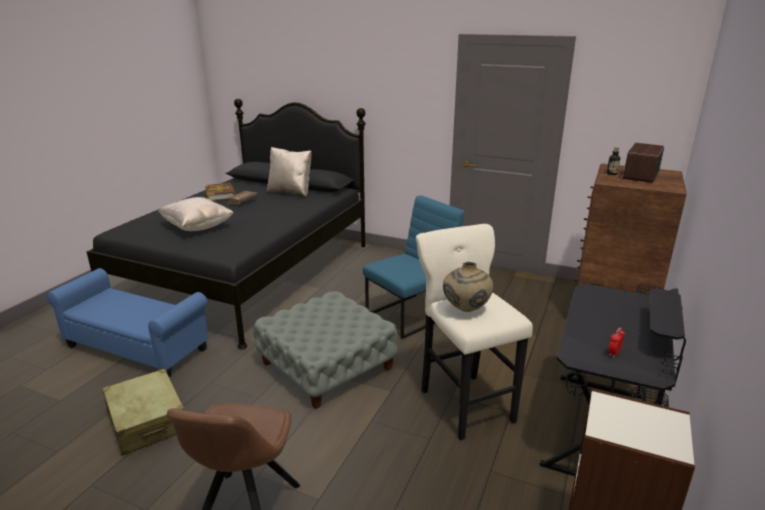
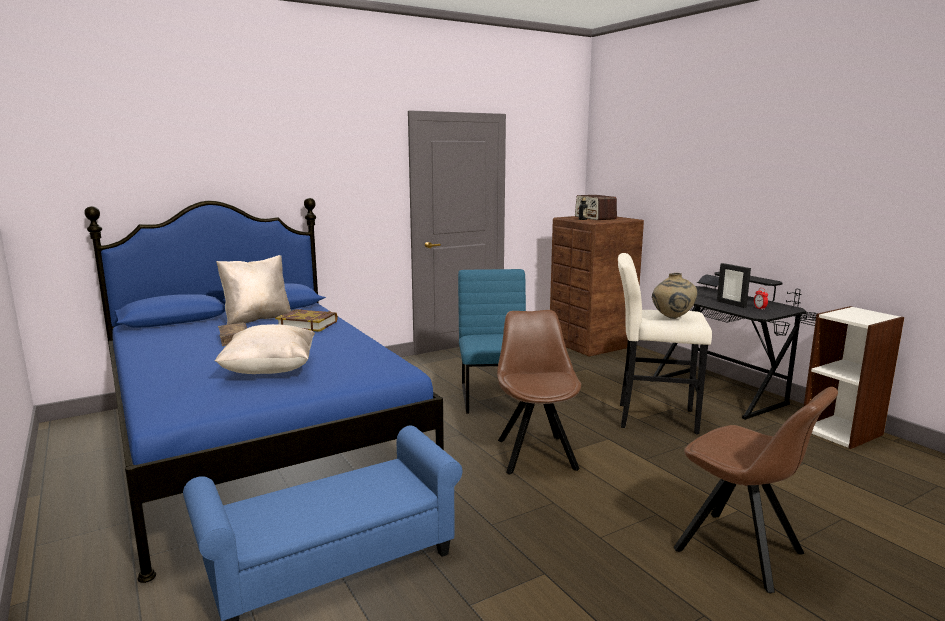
camera: 55 degrees left, 10 degrees down
black bed [87,99,365,349] -> blue bed [84,198,444,583]
beige suitcase [102,368,185,456] -> none
book [205,183,235,201] -> book moved to [275,309,338,332]
grey ottoman [253,291,398,409] -> brown chair [497,310,581,474]
none -> picture frame [717,263,751,308]

